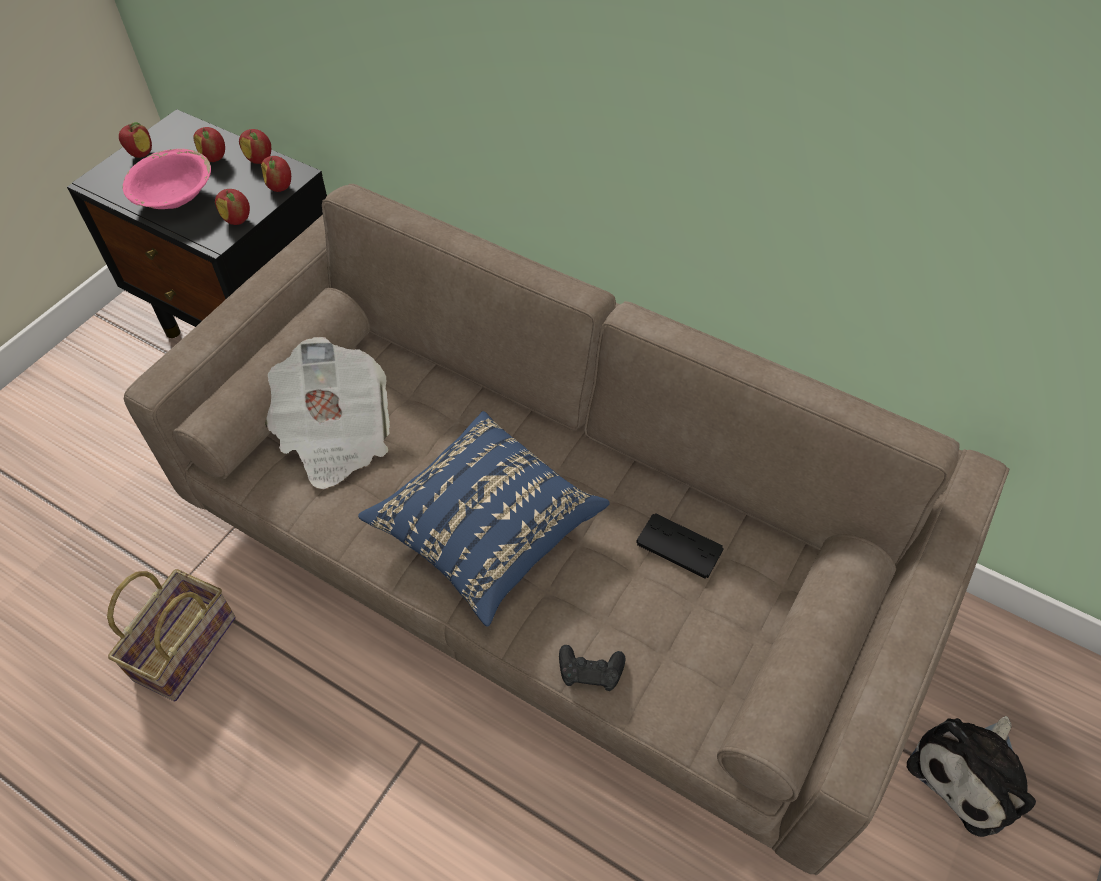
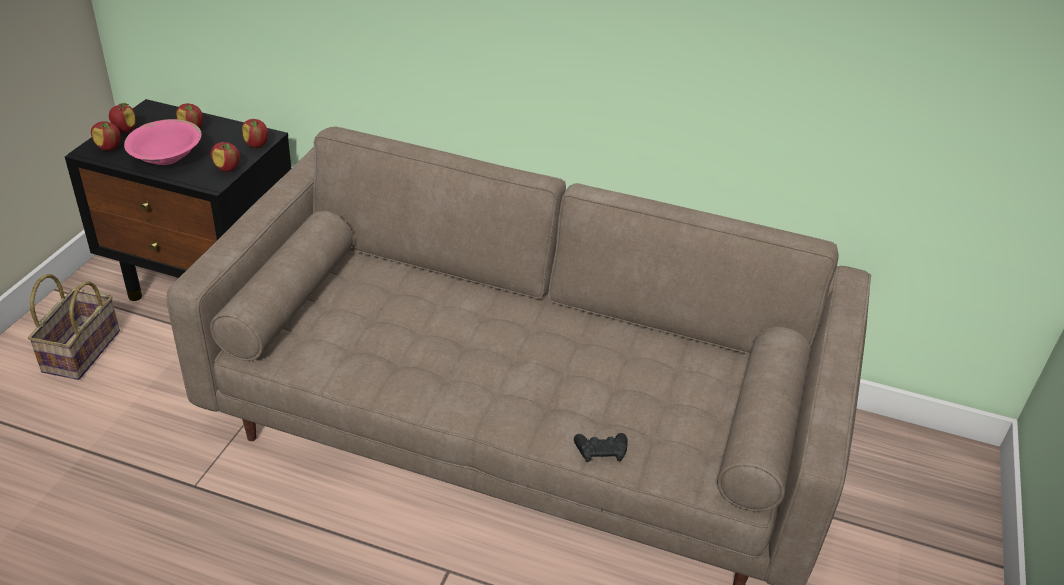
camera: 15 degrees left, 15 degrees down
basket [107,569,236,701] -> basket moved to [28,274,120,380]
apple [239,129,271,164] -> apple moved to [91,121,120,151]
newspaper [265,337,390,489] -> none
blue pillow [358,411,610,627] -> none
black game controller [636,513,724,578] -> none
plush toy [907,716,1036,837] -> none

